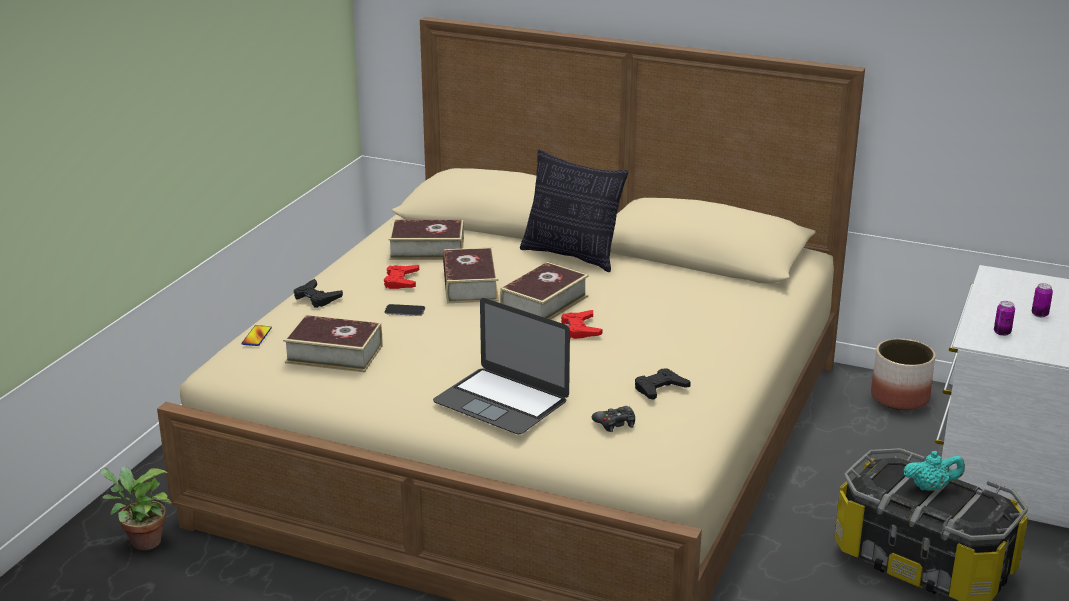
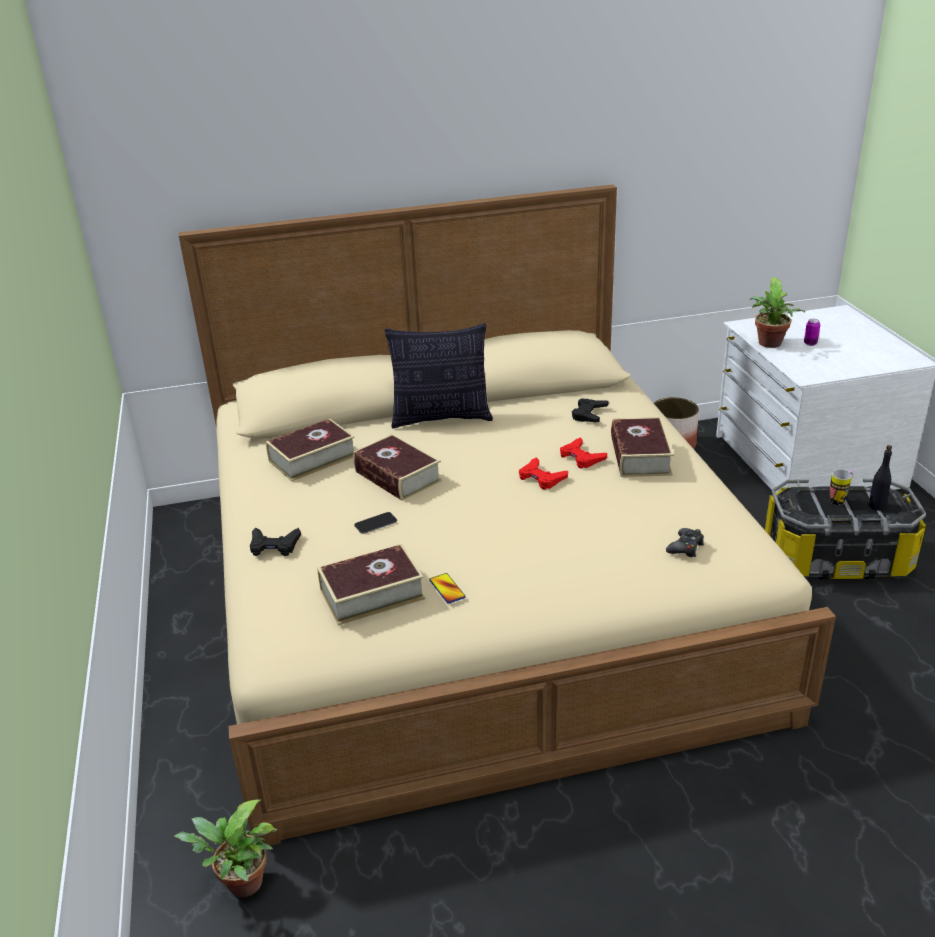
camera: 35 degrees left, 5 degrees up
phone [242,325,272,346] -> phone moved to [429,573,466,604]
red game controller [384,265,419,289] -> red game controller moved to [560,437,607,469]
laptop [433,298,570,434] -> none
book [500,262,589,320] -> book moved to [611,417,674,477]
black game controller [635,368,691,400] -> black game controller moved to [572,398,609,422]
turquoise teapot [904,451,965,491] -> mug [830,470,853,506]
can [994,301,1015,336] -> none
none -> potted plant [750,277,806,348]
none -> black bottle [868,445,892,511]

